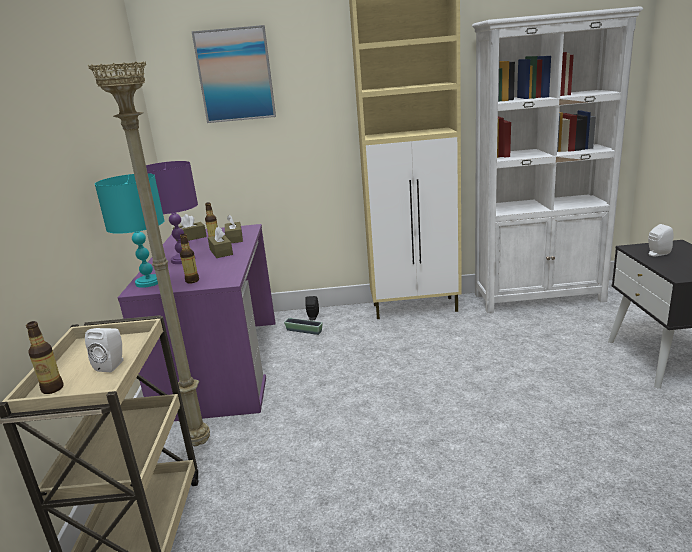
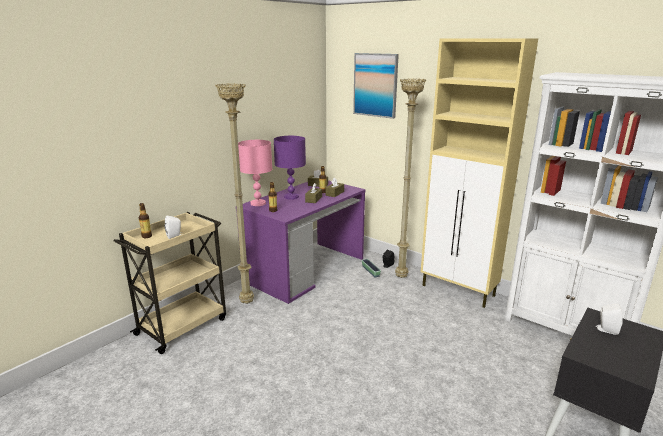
camera: 40 degrees right, 0 degrees up
turquoise table lamp [95,173,165,288] -> pink table lamp [238,140,272,206]
none -> beige floor lamp [395,78,426,278]

